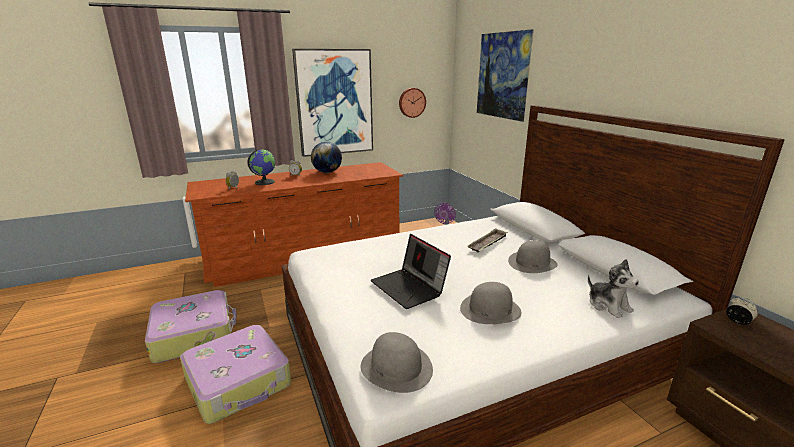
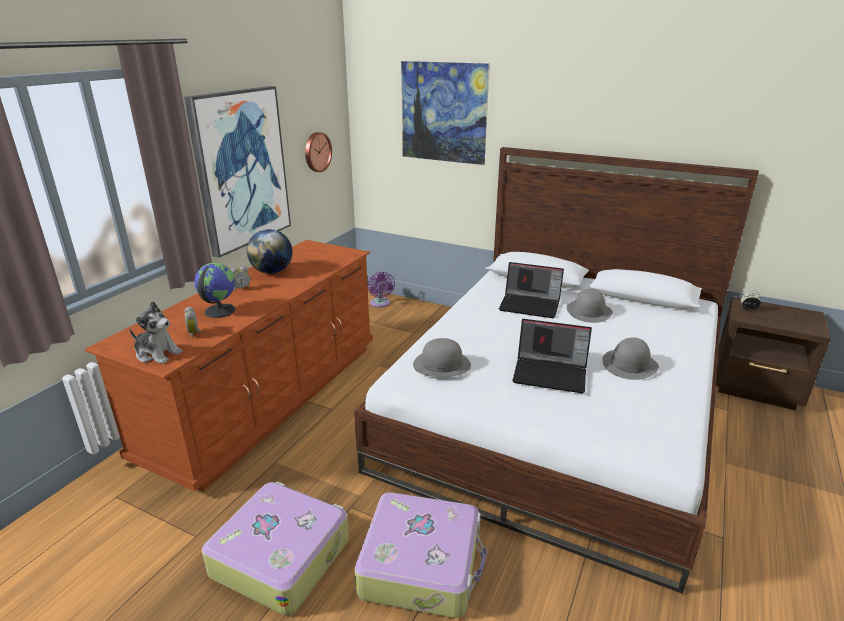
camera: 40 degrees left, 5 degrees up
grey hat [361,332,433,393] -> grey hat moved to [413,338,471,377]
tray [468,228,508,252] -> laptop [499,262,564,318]
plush toy [588,259,639,318] -> plush toy moved to [129,301,182,364]

